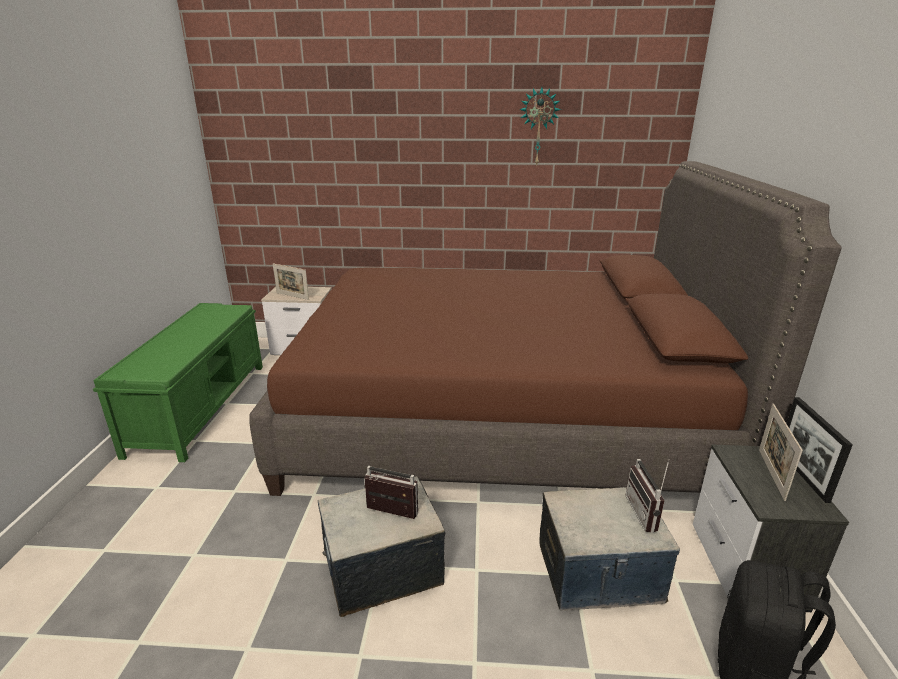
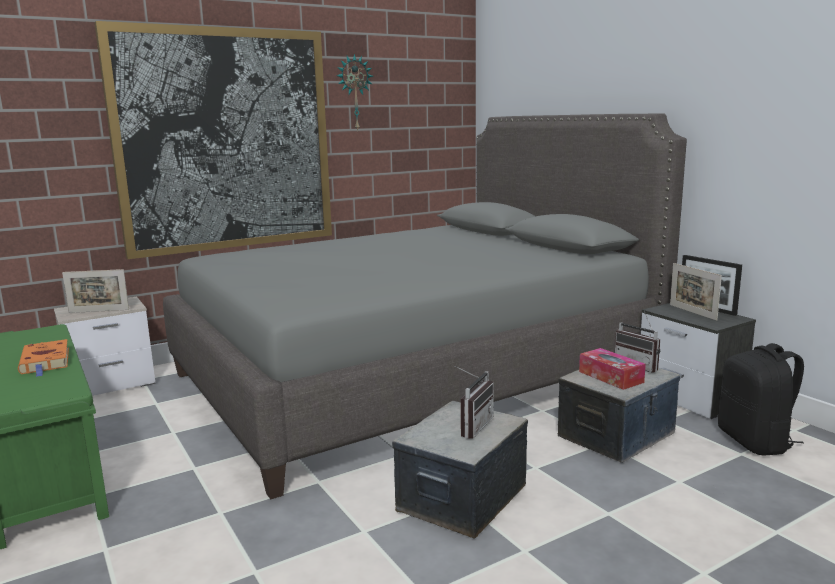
camera: 35 degrees left, 10 degrees down
brown bed [249,161,842,496] -> grey bed [163,114,687,499]
radio [364,466,418,519] -> radio turned 135 degrees clockwise [455,366,494,439]
none -> orange book [18,339,69,377]
none -> picture [94,21,332,259]
none -> tissue box [579,348,646,390]

